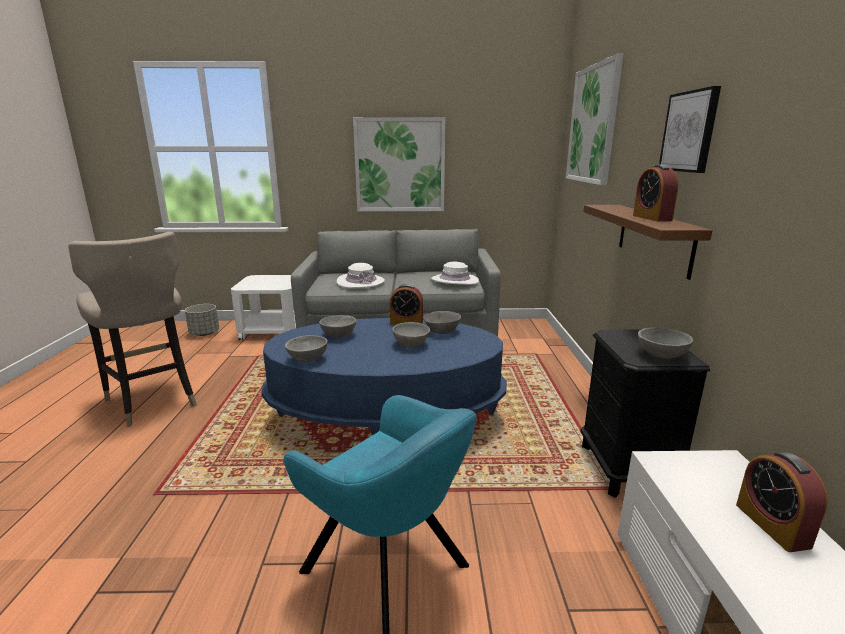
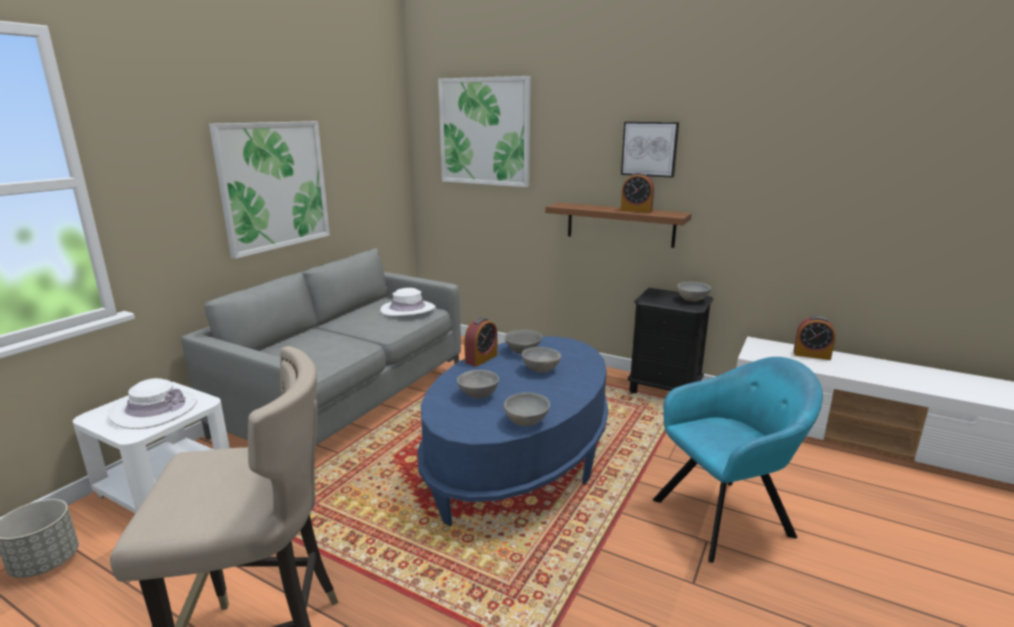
camera: 60 degrees left, 0 degrees up
white hat [337,263,385,288] -> white hat moved to [108,378,197,429]

